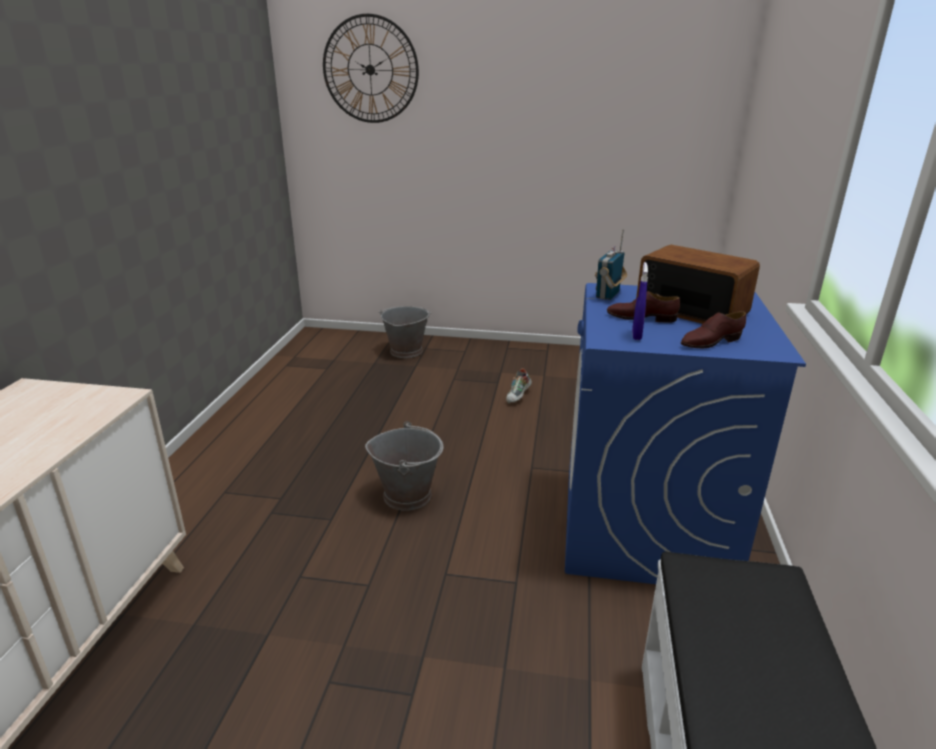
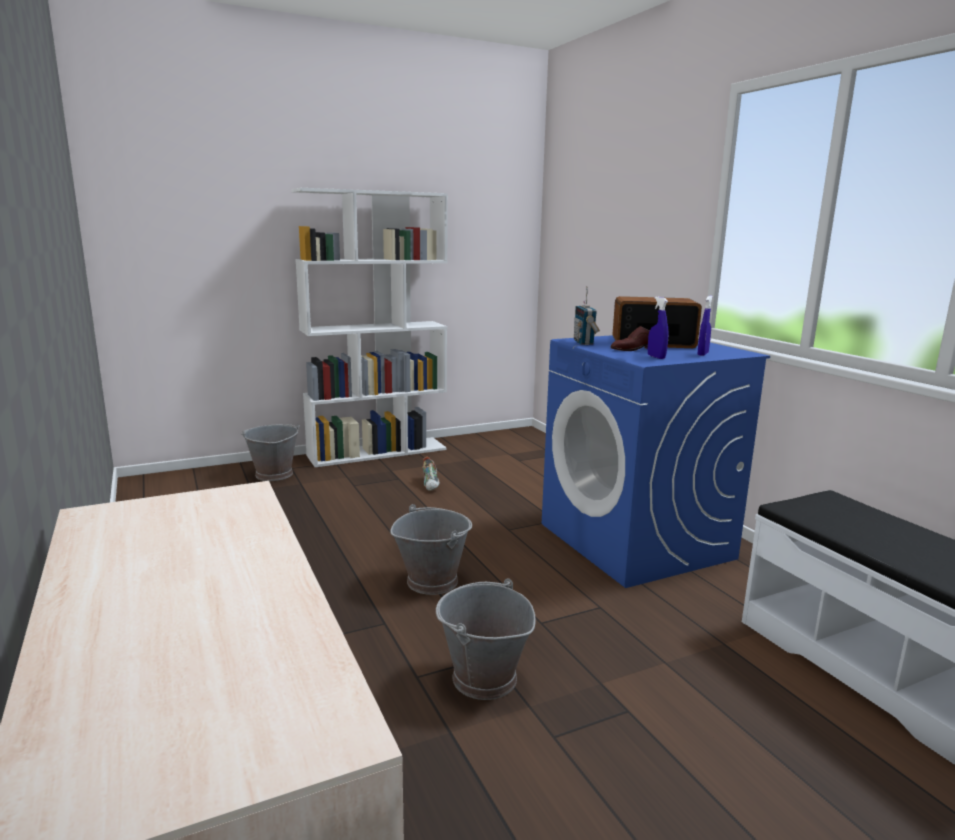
camera: 35 degrees left, 10 degrees down
wall clock [323,14,419,123] -> none
brown shoe [681,311,746,348] -> blue spray bottle [698,296,713,356]
none -> white bookcase [292,188,448,467]
none -> grey bucket [436,578,536,700]

